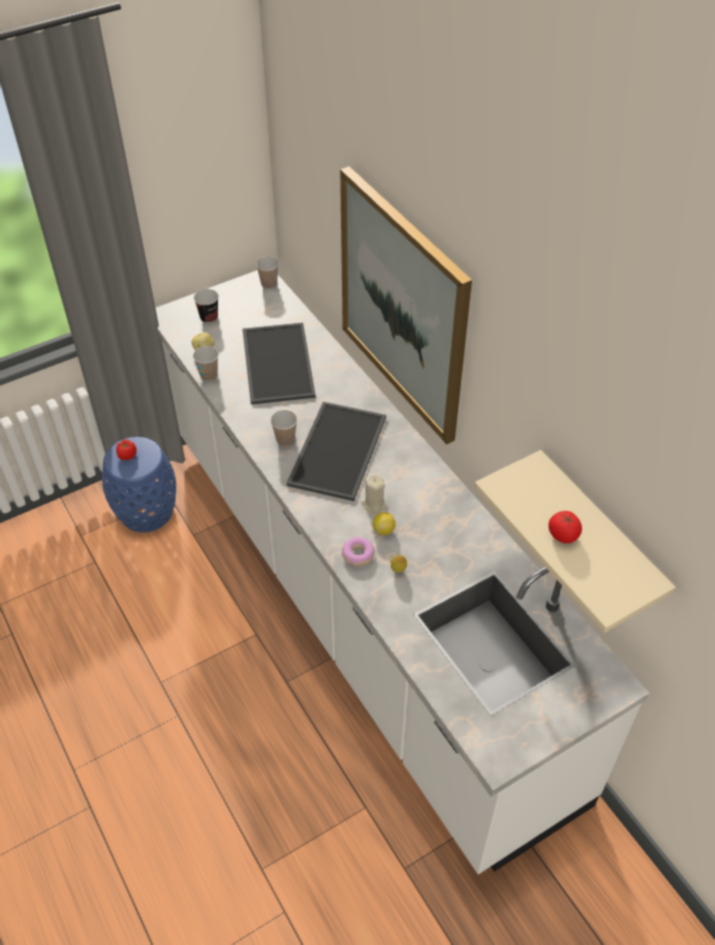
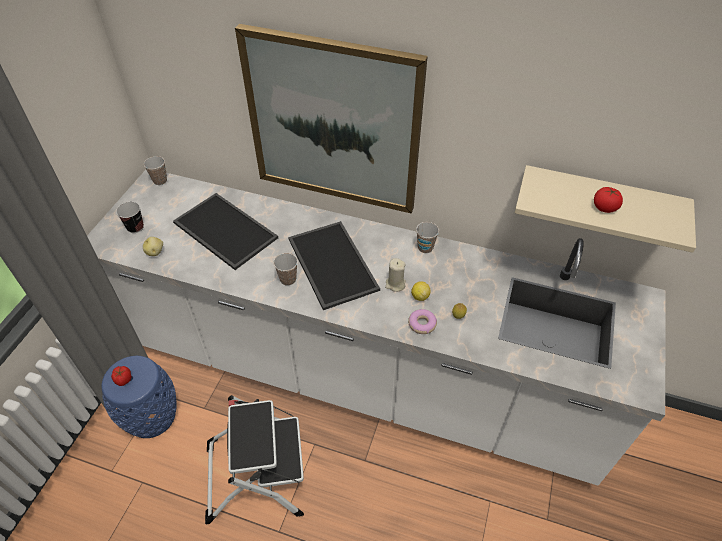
camera: 40 degrees left, 0 degrees up
cup [193,346,218,381] -> cup moved to [416,222,439,253]
none -> step ladder [205,395,304,524]

